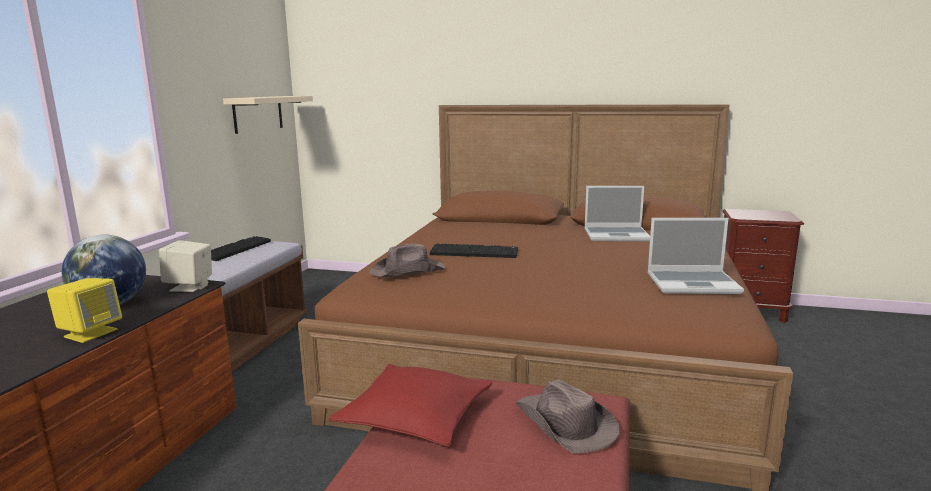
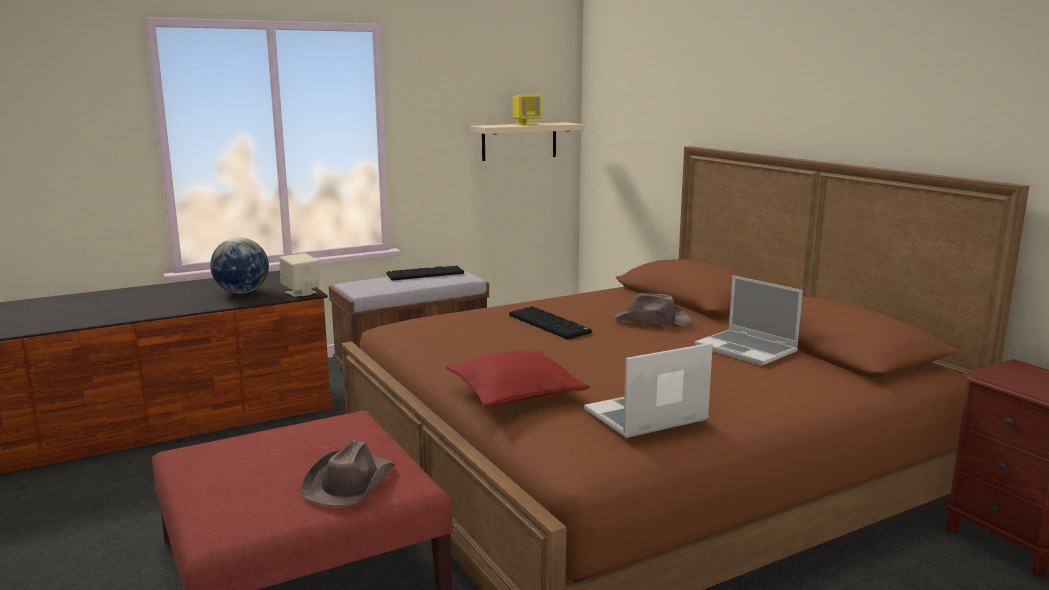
camera: 45 degrees right, 0 degrees up
yellow speaker [47,278,122,343] -> yellow speaker moved to [512,95,542,125]
red pillow [329,364,492,447] -> red pillow moved to [445,350,590,407]
brown hat [369,243,446,277] -> brown hat moved to [613,293,692,327]
laptop [647,218,744,294] -> laptop turned 105 degrees clockwise [584,343,713,438]

